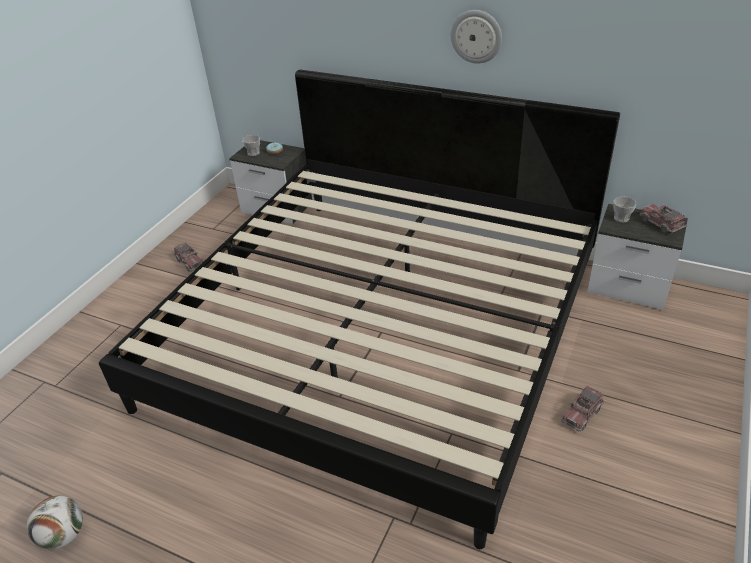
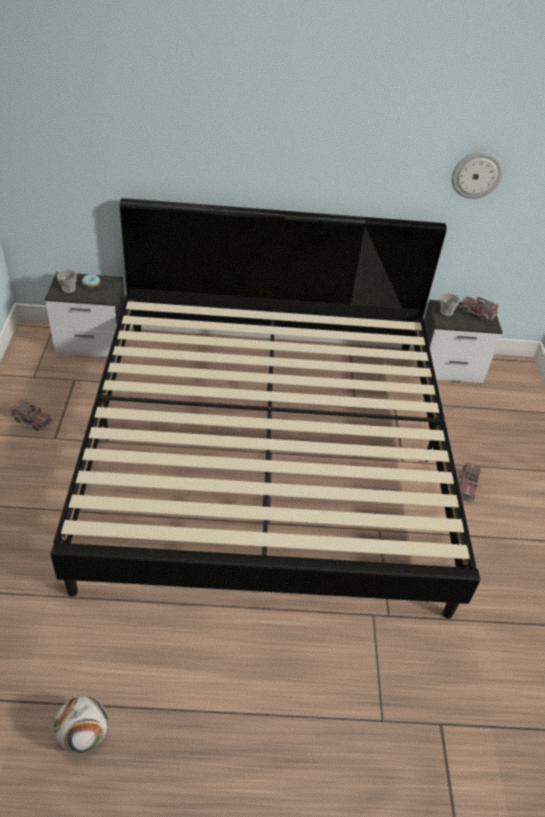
camera: 30 degrees left, 5 degrees up
wall clock [451,10,502,64] -> wall clock moved to [452,152,503,199]

